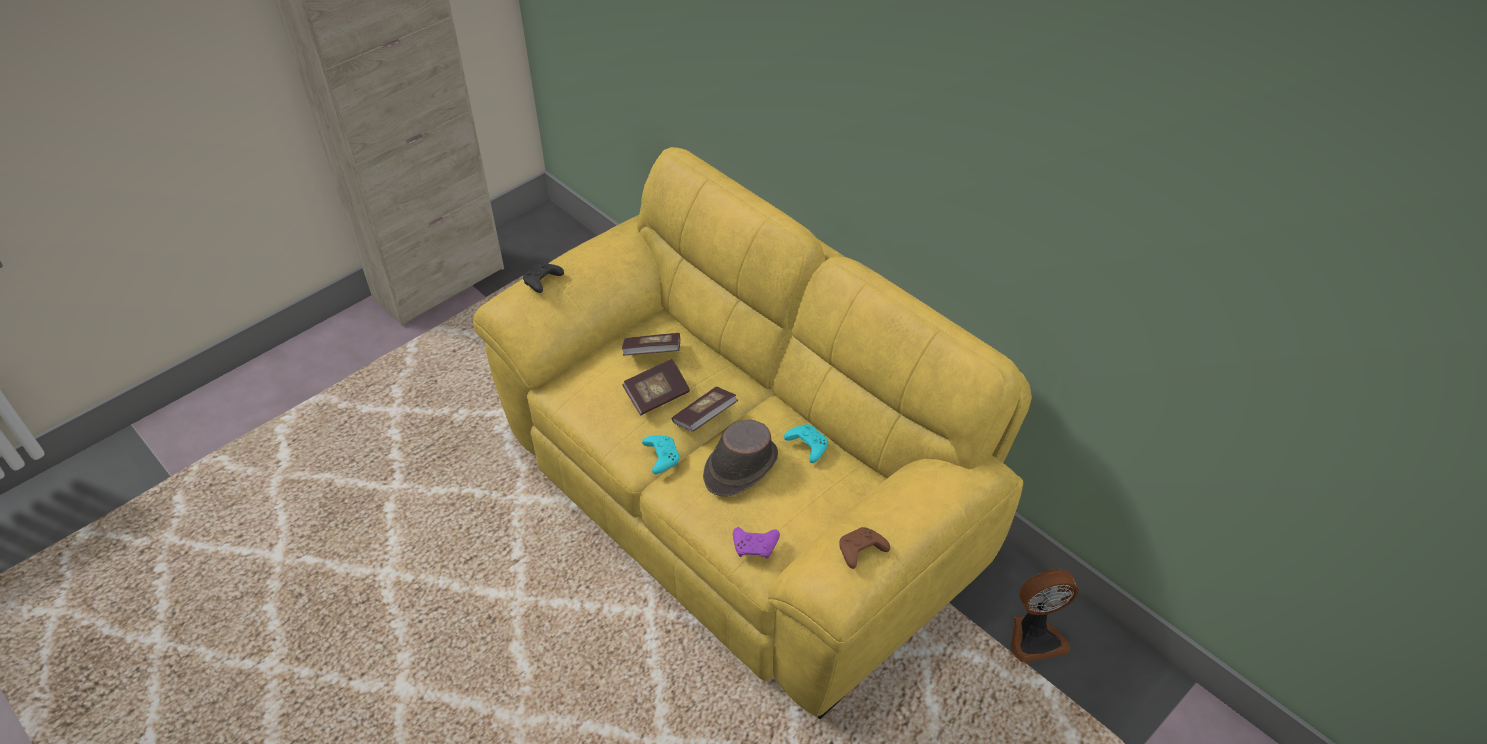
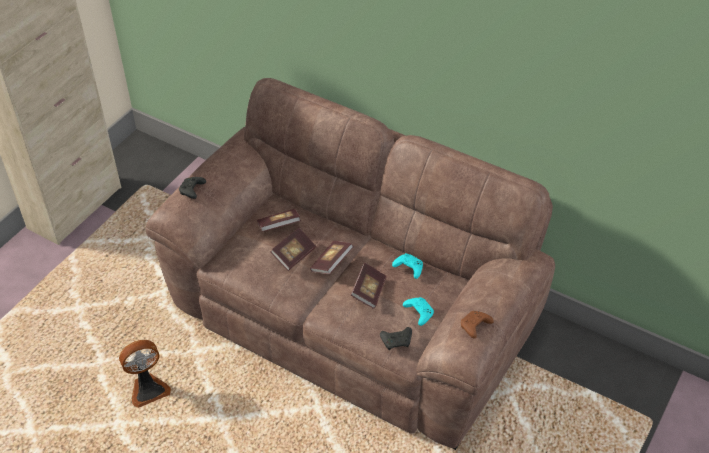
camera: 15 degrees left, 0 degrees up
yellow sofa [473,147,1032,719] -> brown sofa [146,78,555,450]
turquoise game controller [642,436,680,474] -> turquoise game controller moved to [403,297,434,326]
brown hat [703,419,778,497] -> book [351,263,386,309]
purple game controller [733,527,780,559] -> black game controller [380,327,412,350]
fan [1011,570,1079,663] -> fan moved to [119,340,171,408]

